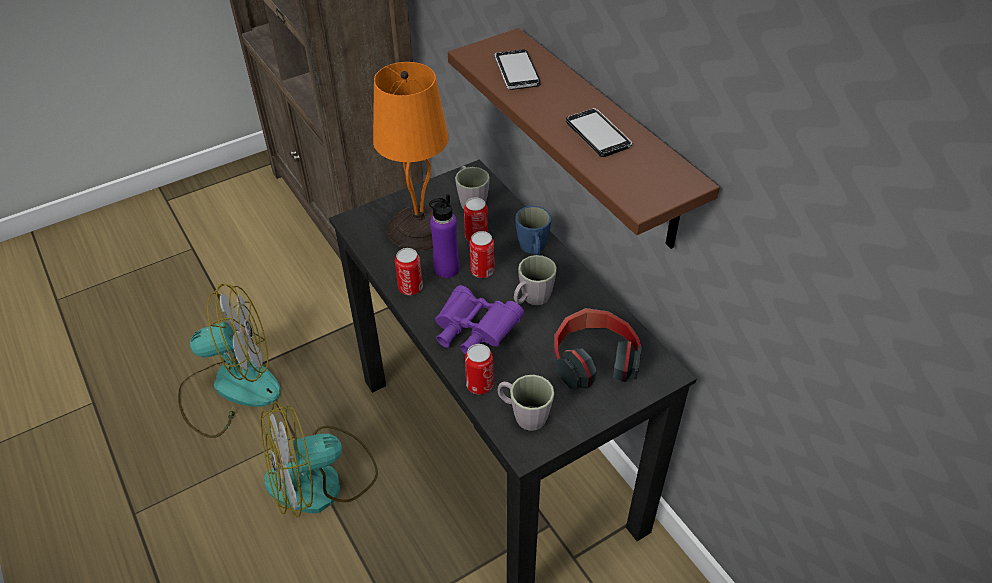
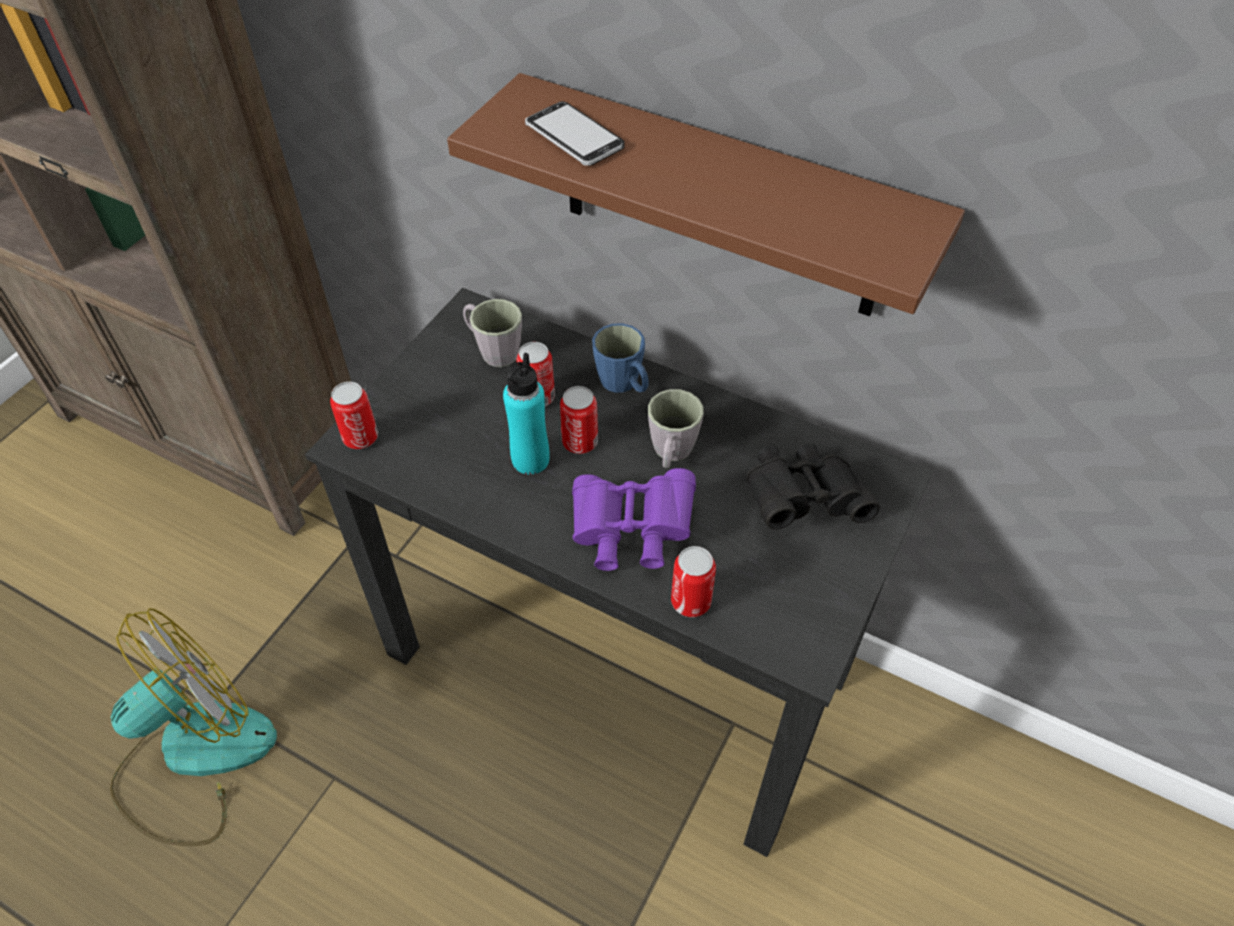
camera: 30 degrees left, 5 degrees up
fan [261,401,378,517] -> none
orange table lamp [373,62,448,251] -> none
can [395,248,423,295] -> can moved to [330,382,378,449]
purple bottle [429,194,459,278] -> turquoise bottle [503,353,550,475]
grey mug [498,375,554,431] -> none
headphones [554,308,642,389] -> black binoculars [746,443,880,529]
phone [566,108,632,157] -> none

